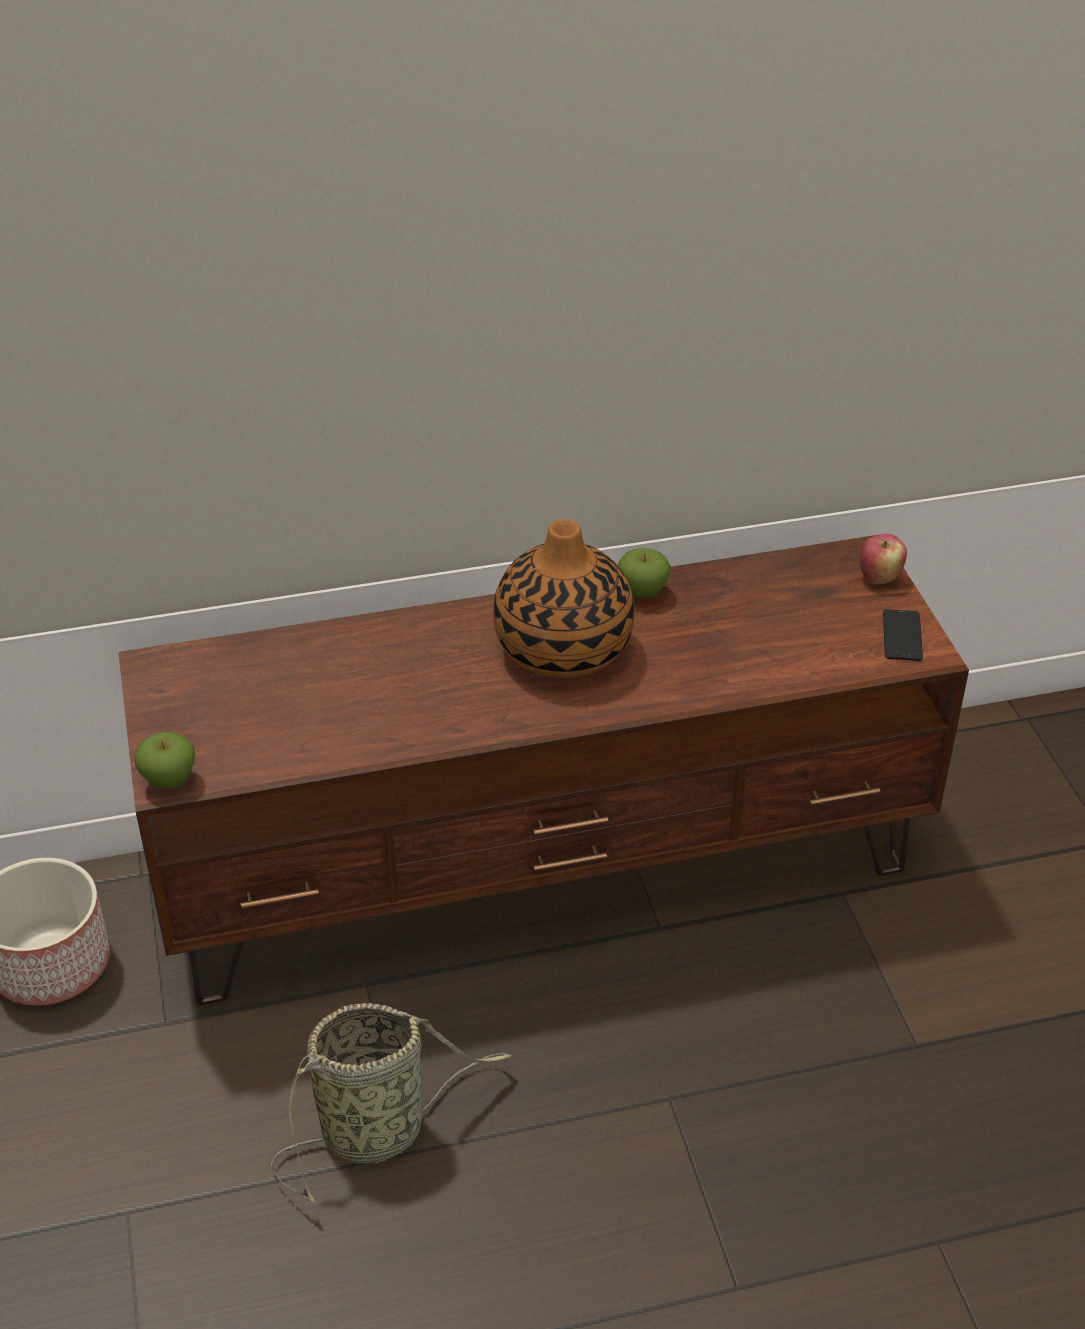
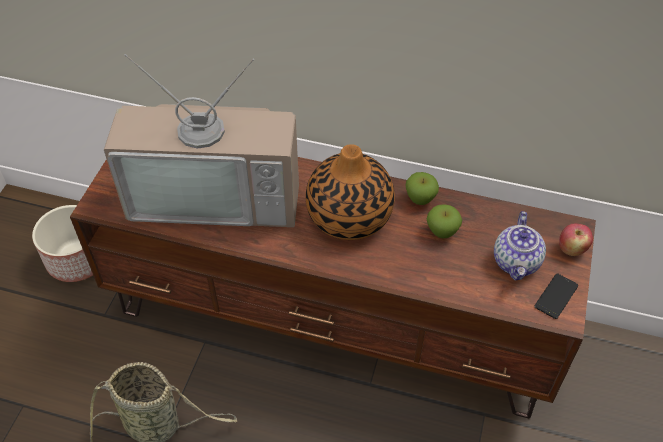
camera: 30 degrees right, 10 degrees up
apple [134,732,195,789] -> apple moved to [427,204,462,238]
none -> television [104,54,299,227]
none -> teapot [494,211,546,281]

